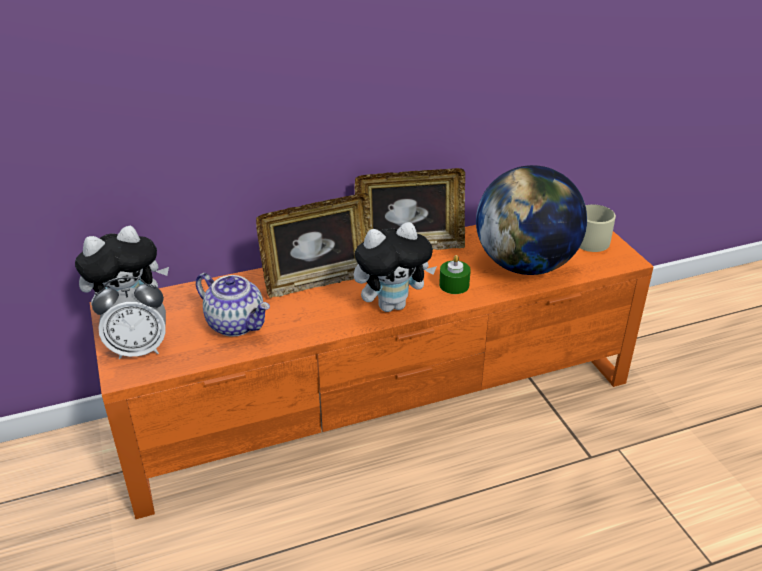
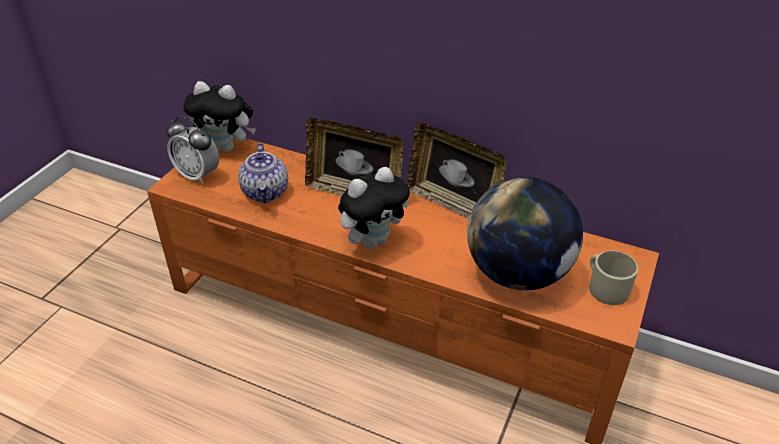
camera: 45 degrees right, 5 degrees up
plush toy [354,222,437,312] -> plush toy turned 60 degrees counterclockwise [338,167,410,249]
green candle [439,255,471,294] -> none

